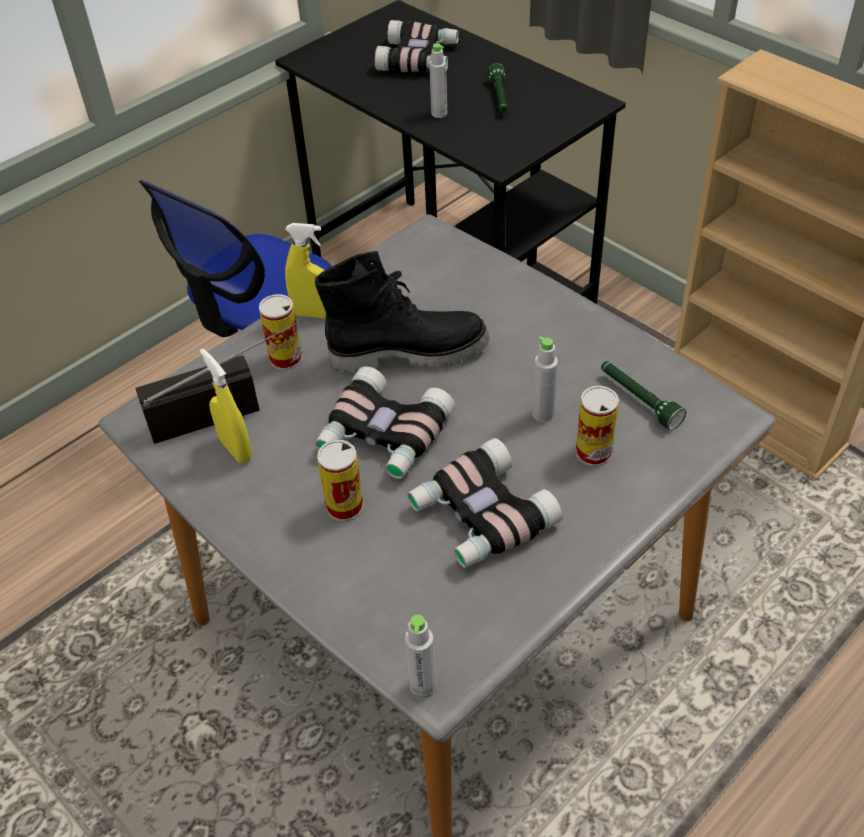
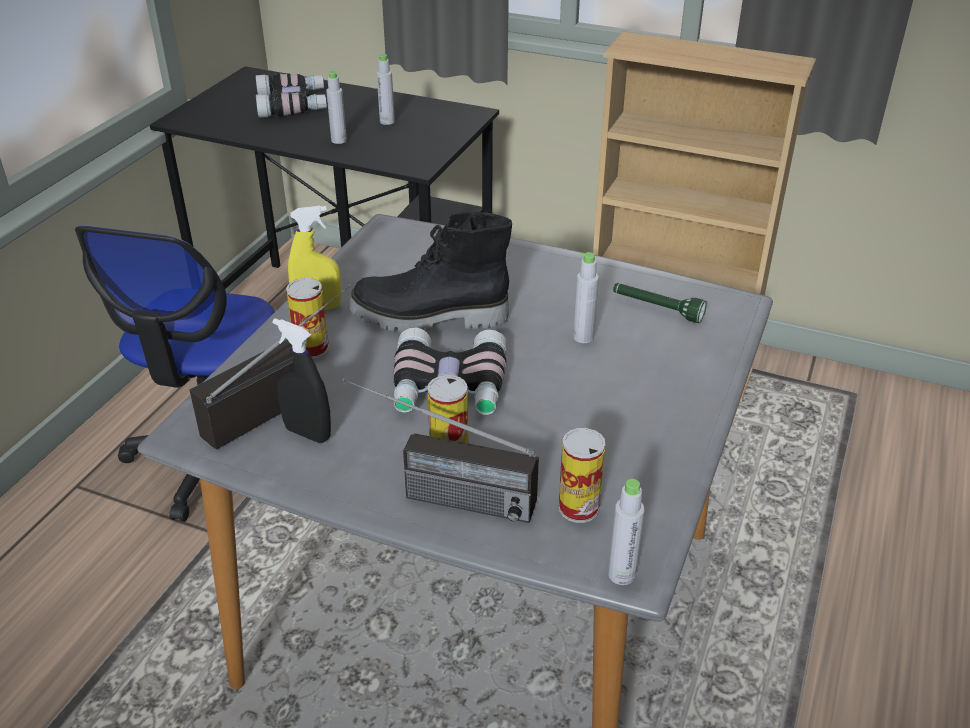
camera: 25 degrees left, 10 degrees down
yellow spray bottle [200,348,252,463] -> black spray bottle [272,318,331,443]
black boot [315,251,490,375] -> black boot turned 150 degrees counterclockwise [348,212,512,332]
binoculars [407,438,563,568] -> none
green flashlight [487,63,508,113] -> grey bottle [377,54,395,125]
can [576,386,619,466] -> can moved to [559,428,606,523]
none -> radio [342,378,539,523]

